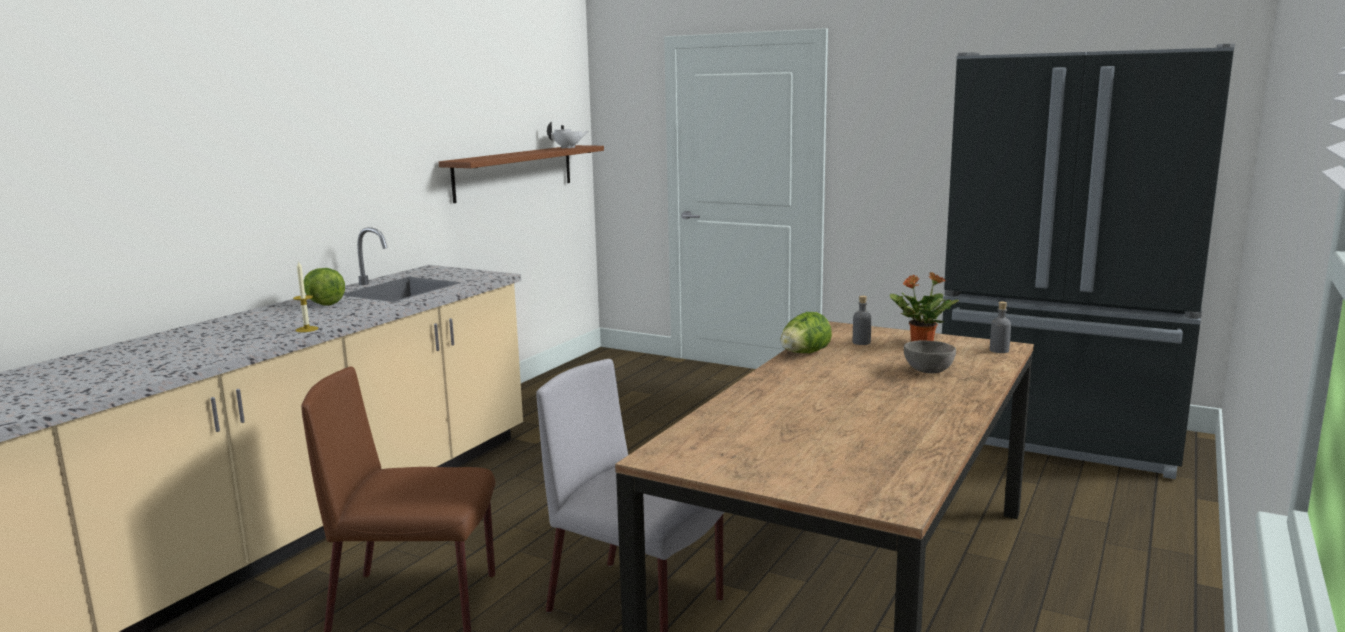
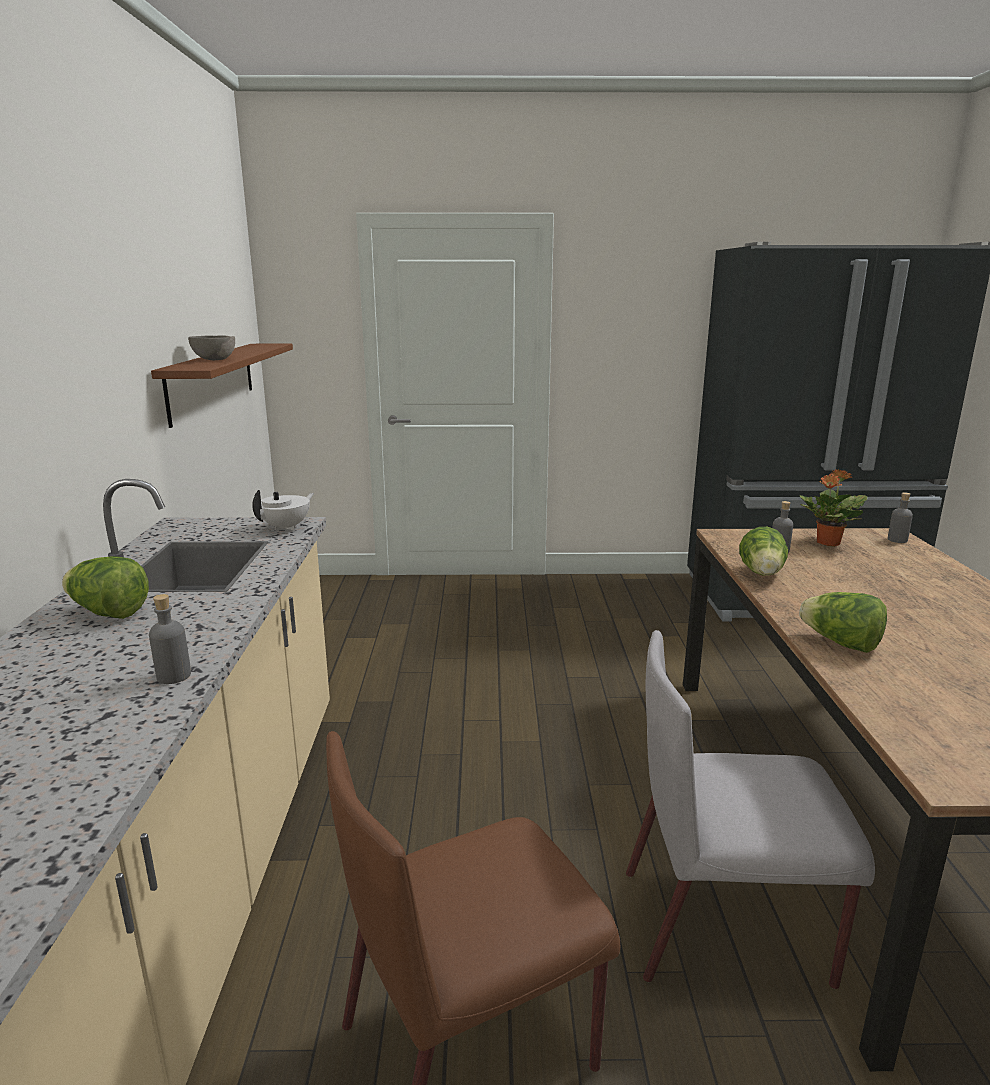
camera: 30 degrees left, 5 degrees up
candle [293,260,318,332] -> grey bottle [149,594,191,684]
white teapot [547,122,589,148] -> white teapot moved to [252,490,314,531]
grey bowl [904,340,956,373] -> grey bowl moved to [188,335,235,360]
none -> lettuce [799,592,887,653]

